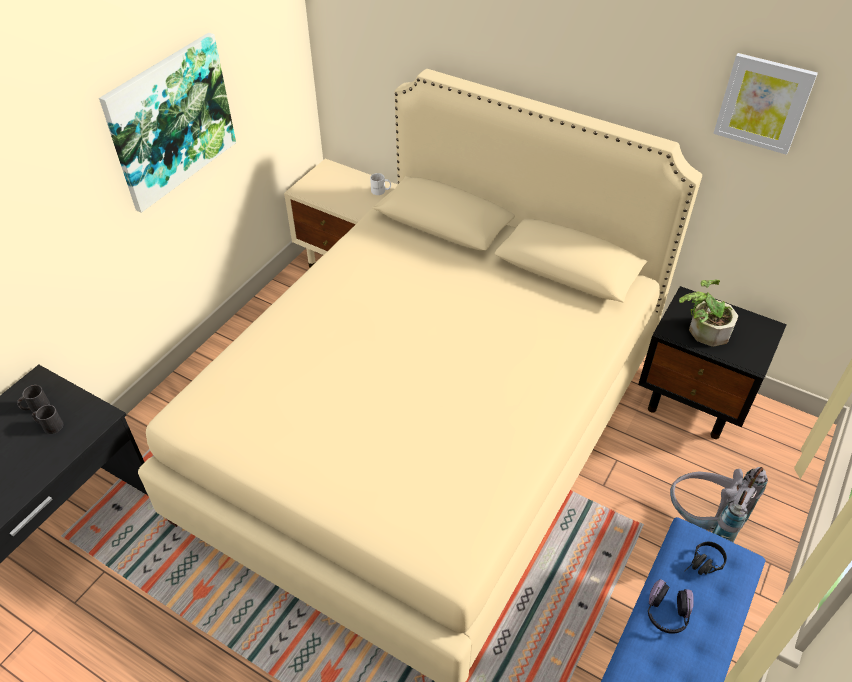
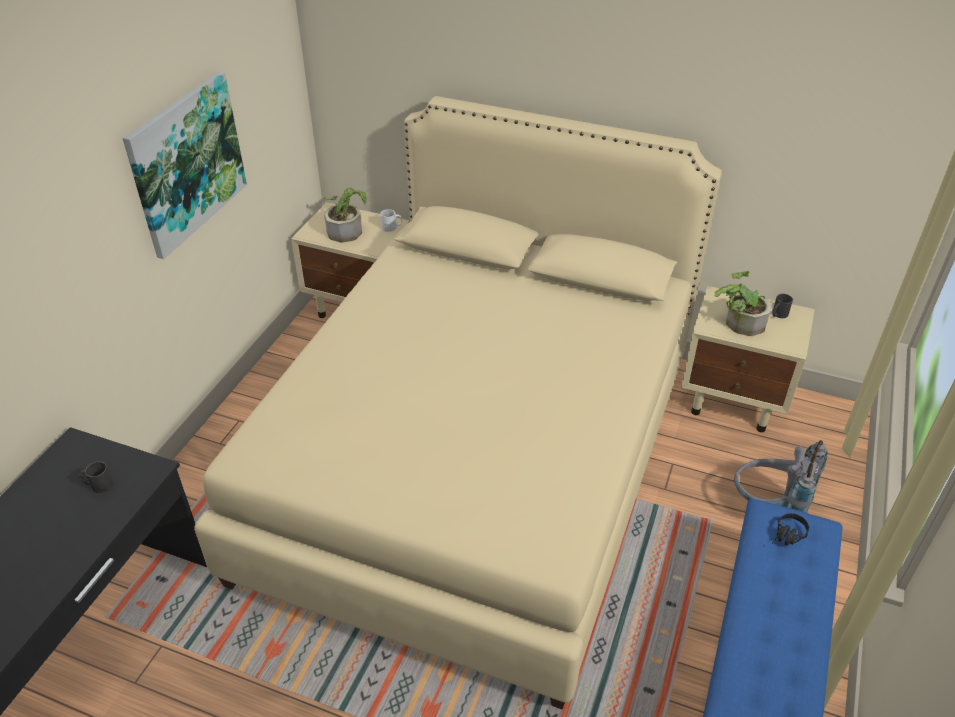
camera: 10 degrees left, 5 degrees down
black mug [17,385,50,412] -> black mug moved to [772,294,793,318]
black nightstand [638,286,787,439] -> beige nightstand [681,286,815,432]
headphones [648,579,694,634] -> none
picture [713,53,818,155] -> none
none -> potted plant [323,188,367,243]

